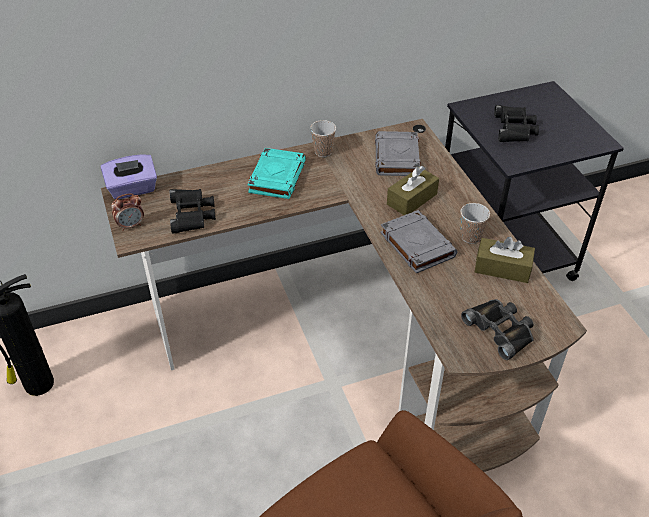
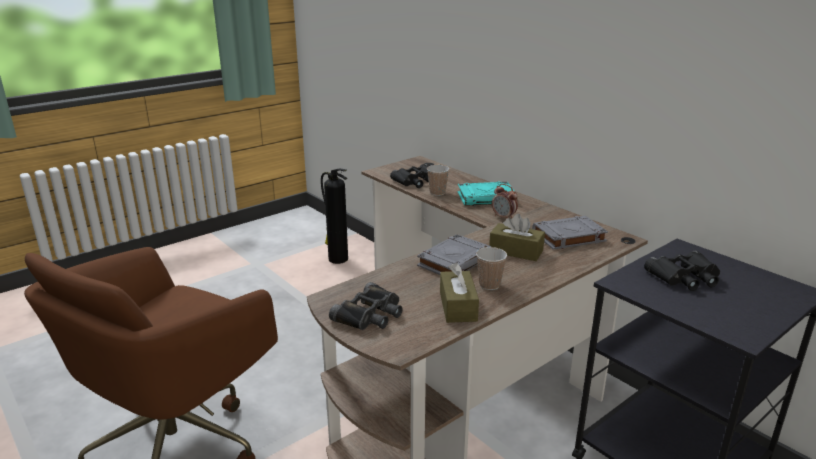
camera: 70 degrees right, 20 degrees down
purple tissue box [101,154,157,200] -> none
alarm clock [112,193,144,231] -> alarm clock moved to [492,184,518,218]
cup [310,120,336,157] -> cup moved to [427,165,449,196]

